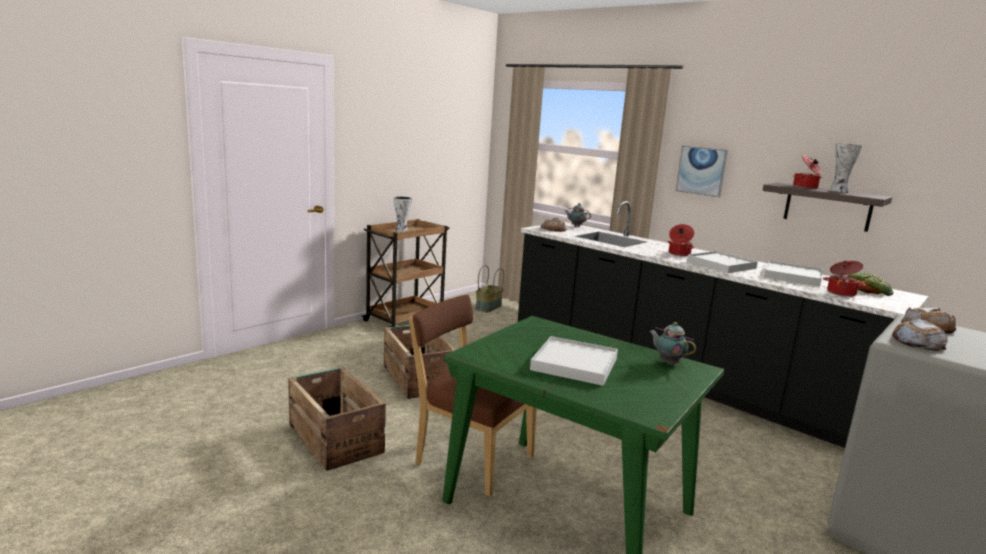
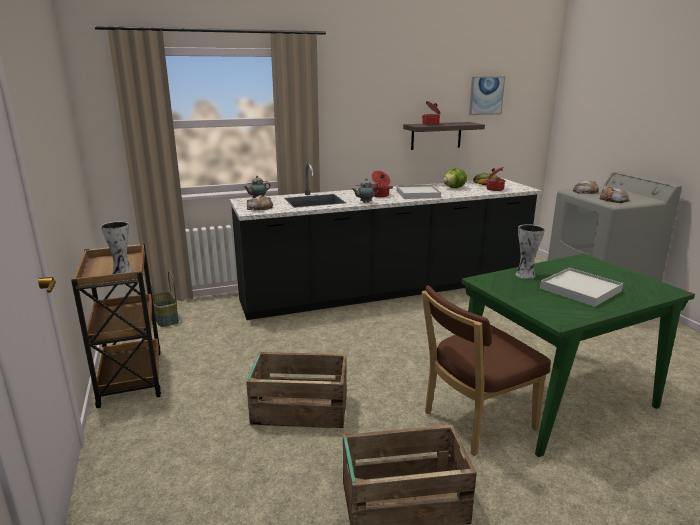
camera: 60 degrees left, 5 degrees up
teapot [649,322,696,365] -> teapot moved to [352,178,380,203]
picture [676,145,728,197] -> picture moved to [469,76,505,115]
white tray [764,260,822,287] -> lettuce [443,168,467,188]
vase [829,143,862,193] -> vase moved to [515,224,545,279]

